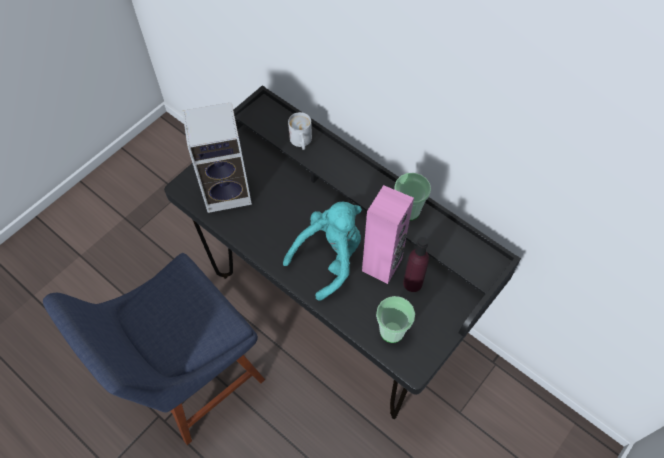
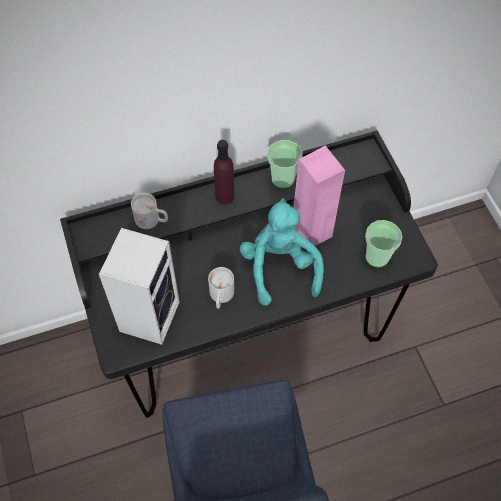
camera: 60 degrees left, 0 degrees up
purple bottle [403,237,429,292] -> purple bottle moved to [214,140,234,205]
none -> white mug [208,267,234,309]

